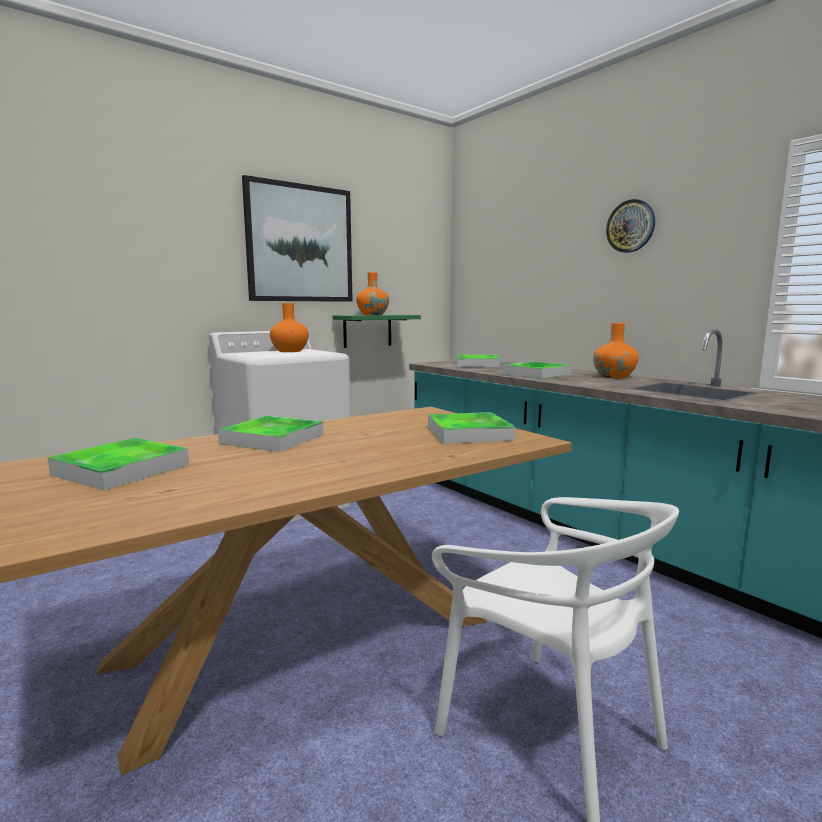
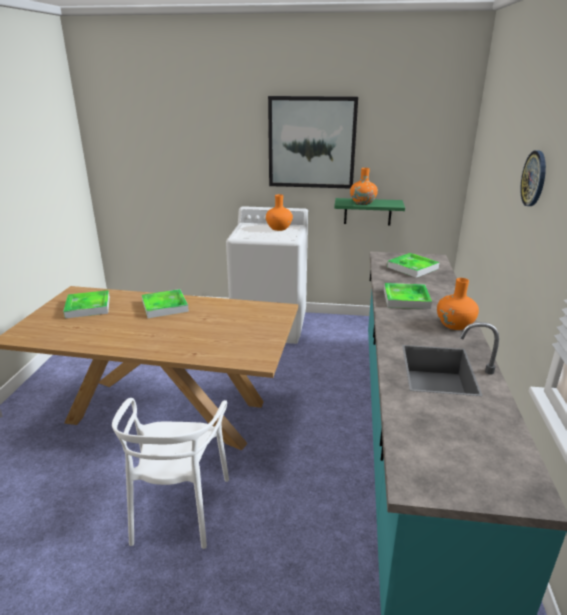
camera: 45 degrees right, 15 degrees up
tray [428,412,515,444] -> none

